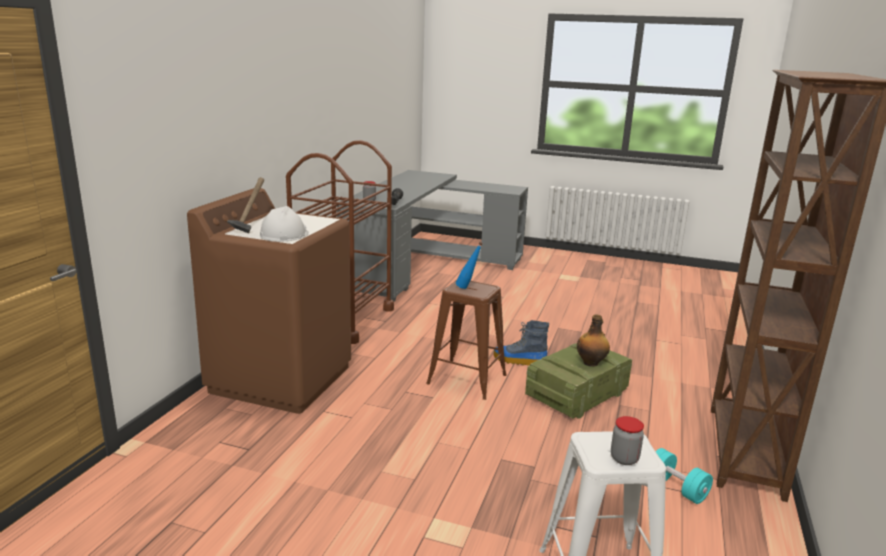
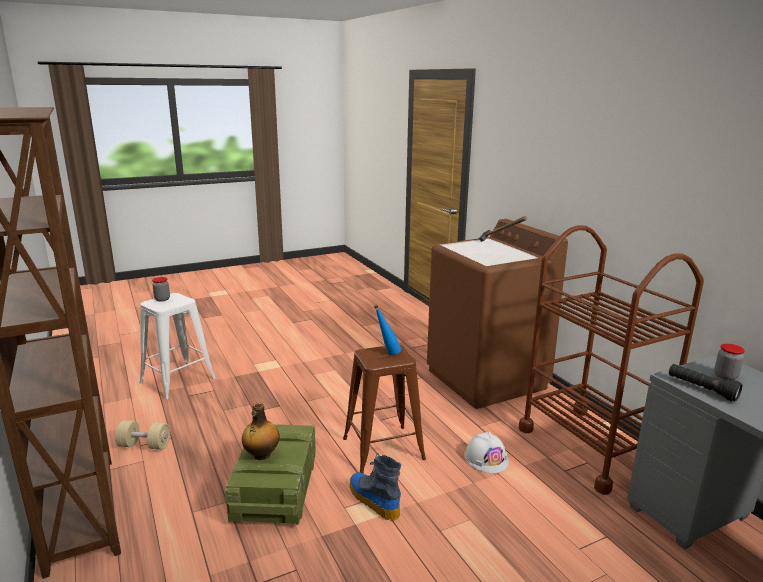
camera: 135 degrees right, 0 degrees up
white hard hat [260,206,309,242] -> white hard hat moved to [464,432,509,473]
boot [493,320,549,366] -> boot turned 105 degrees counterclockwise [350,453,402,521]
turquoise dumbbell [655,448,713,504] -> beige dumbbell [115,420,170,450]

